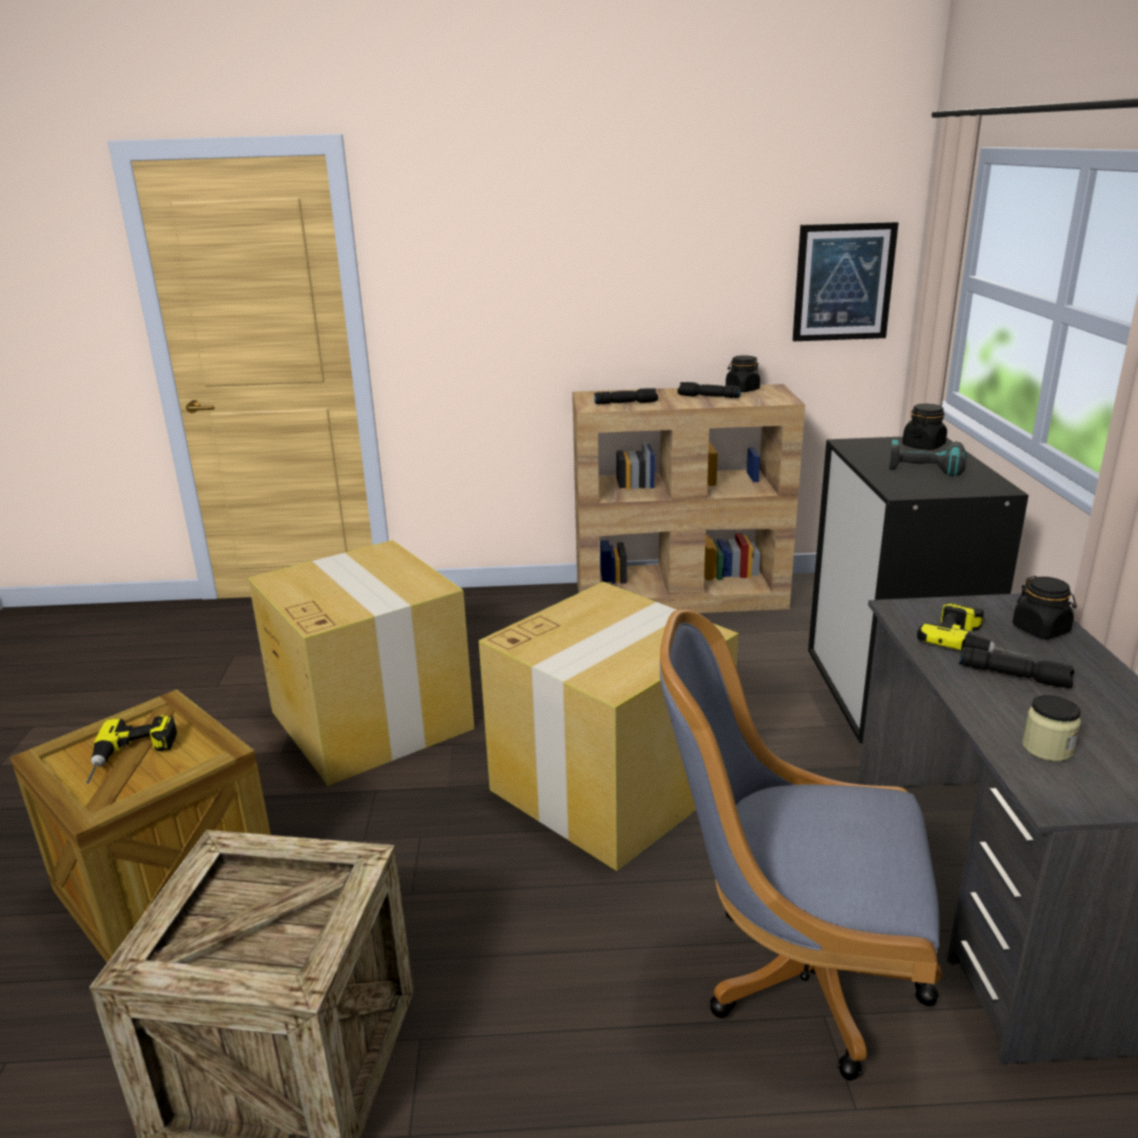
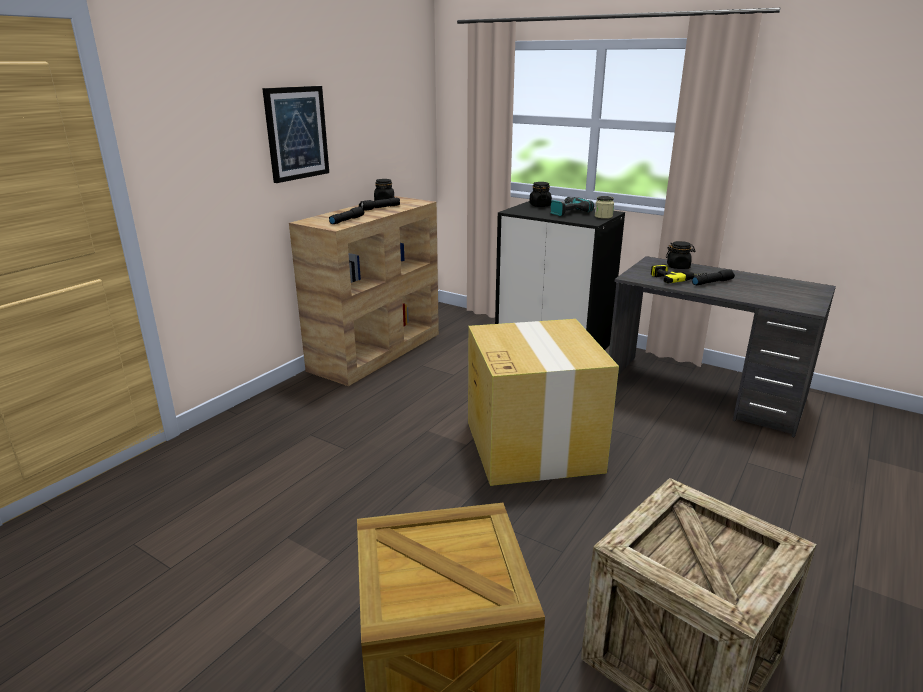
camera: 55 degrees left, 0 degrees up
power drill [86,715,177,784] -> none
cardboard box [248,540,474,786] -> none
blue office chair [660,609,942,1080] -> none
picture [793,222,899,341] -> picture moved to [262,86,329,183]
jar [1022,695,1081,761] -> jar moved to [595,196,614,219]

